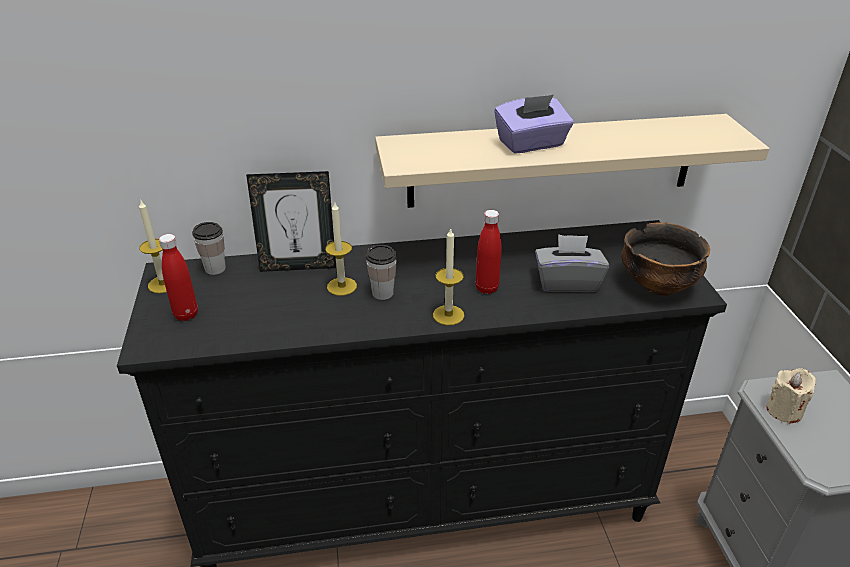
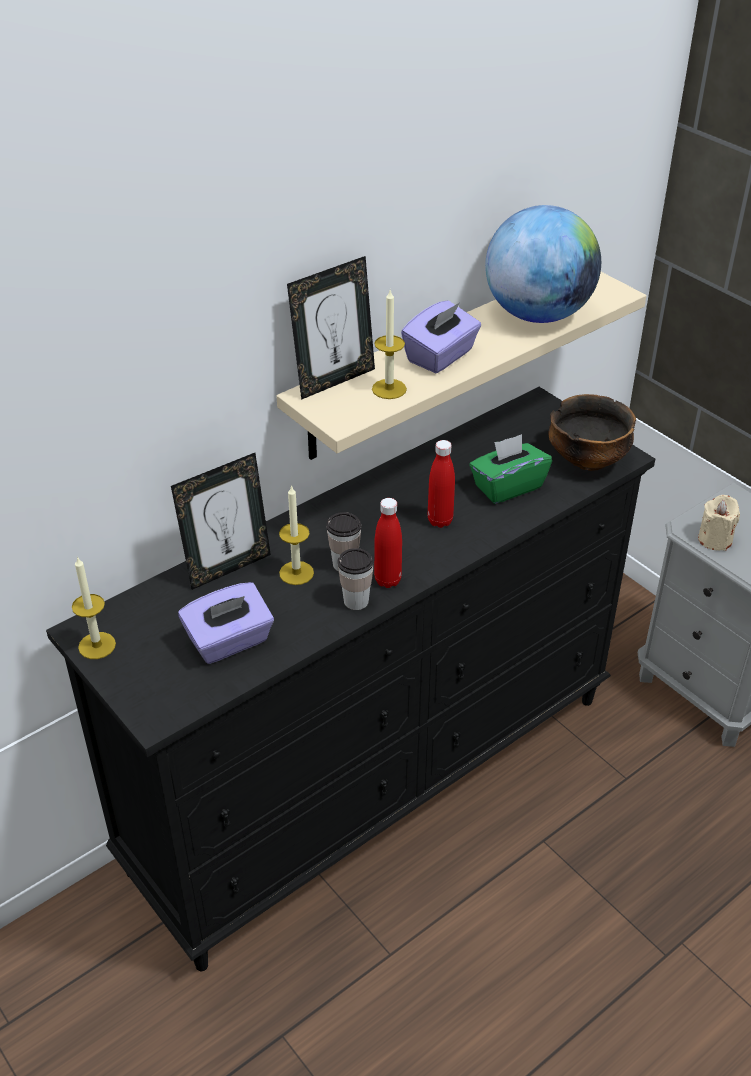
camera: 30 degrees left, 5 degrees up
red bottle [159,234,198,321] -> red bottle moved to [374,498,402,588]
cup [192,222,226,275] -> cup moved to [337,548,374,610]
candle [433,227,464,325] -> candle moved to [372,290,407,399]
grey tissue box [535,234,609,292] -> green tissue box [469,434,552,504]
none -> purple tissue box [178,582,274,664]
none -> picture frame [287,256,375,400]
none -> globe [485,205,601,323]

